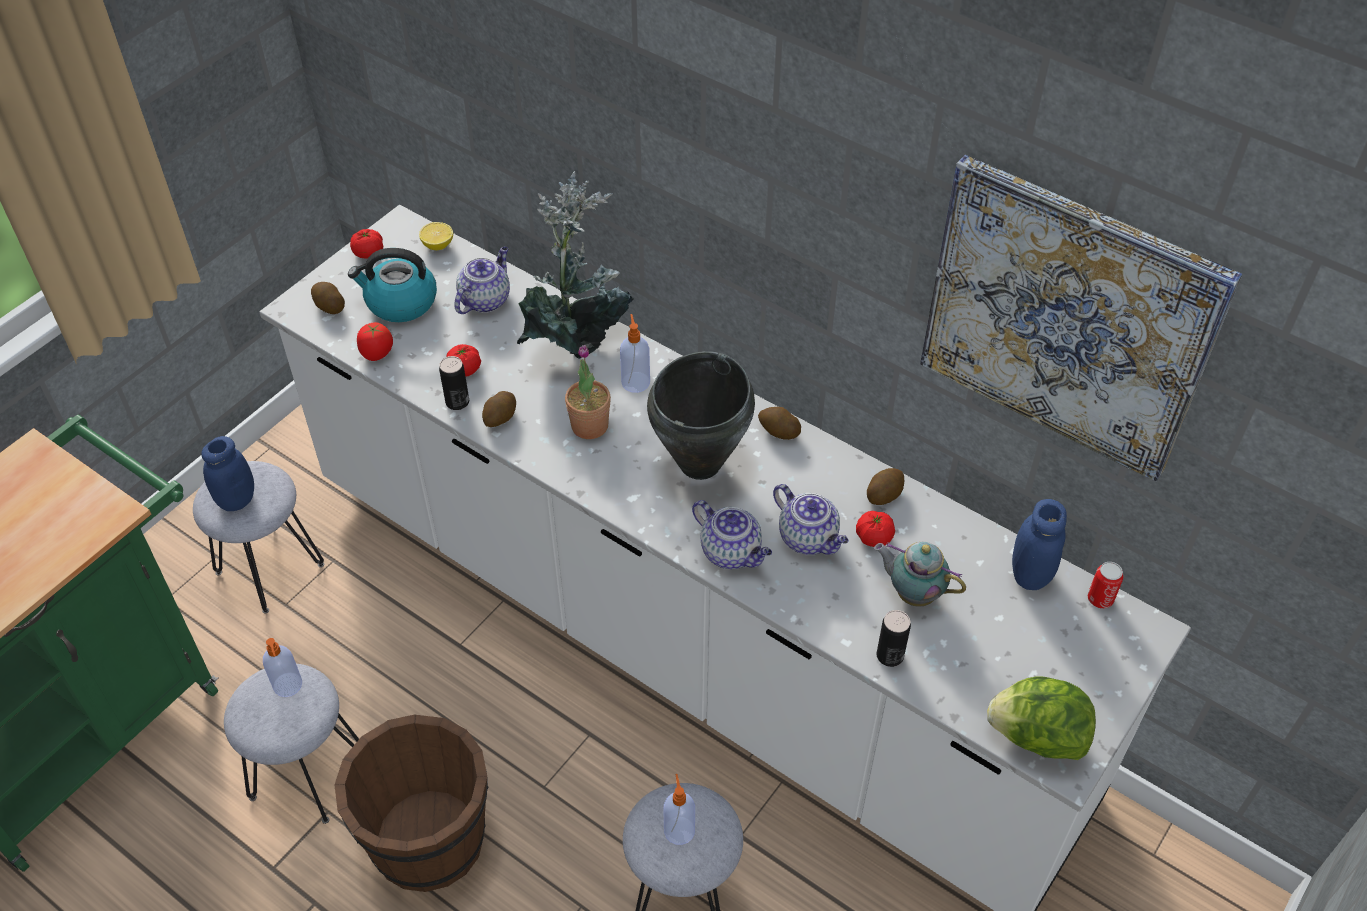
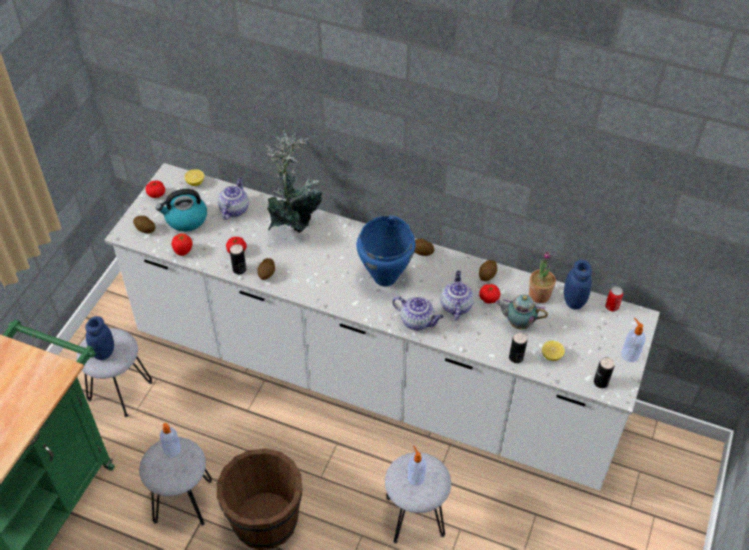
camera: 15 degrees left, 0 degrees up
potted plant [565,345,611,439] -> potted plant moved to [529,251,556,303]
soap dispenser [620,314,650,393] -> soap dispenser moved to [621,318,645,362]
black cooking pot [647,351,755,480] -> blue cooking pot [356,215,415,286]
teapot [773,484,849,555] -> teapot turned 120 degrees counterclockwise [440,271,474,321]
picture [920,155,1242,482] -> none
lettuce [987,676,1096,760] -> can [594,357,614,388]
none -> lemon [542,340,565,361]

